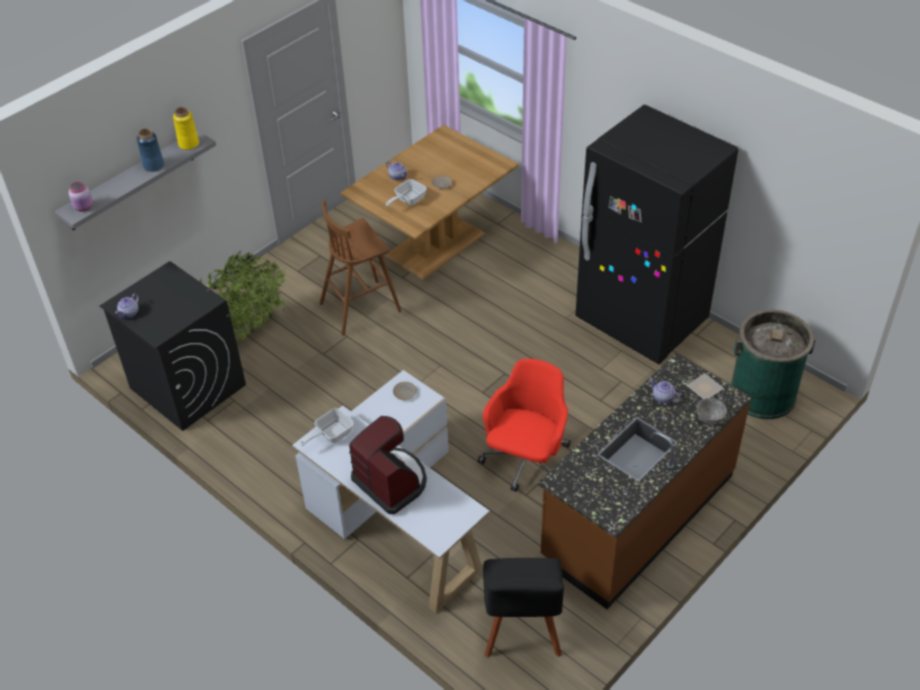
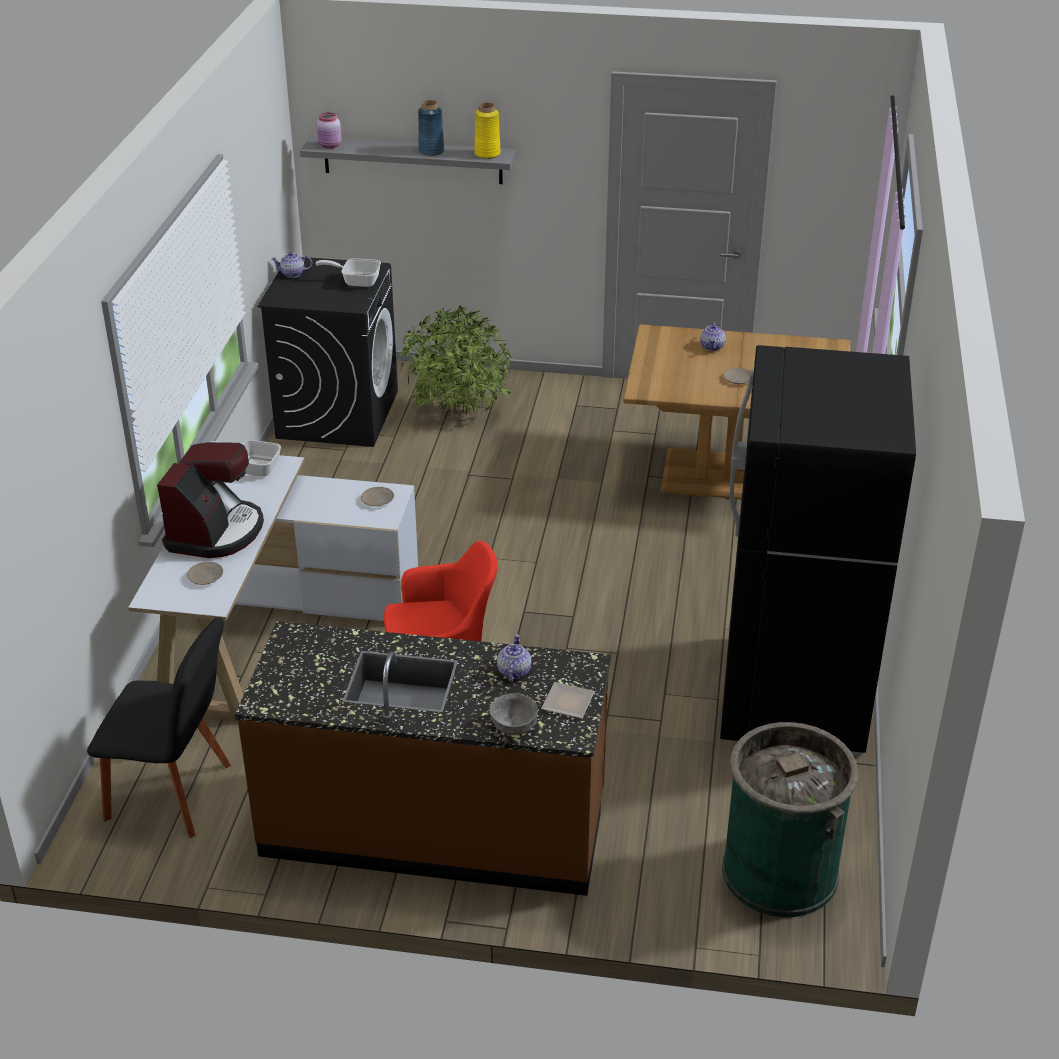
camera: 55 degrees right, 10 degrees down
brown stool [320,199,402,336] -> none
frying pan [386,179,427,206] -> frying pan moved to [315,258,381,287]
black chair [483,558,564,658] -> black chair turned 135 degrees counterclockwise [87,617,231,838]
none -> beige plate [187,562,223,585]

